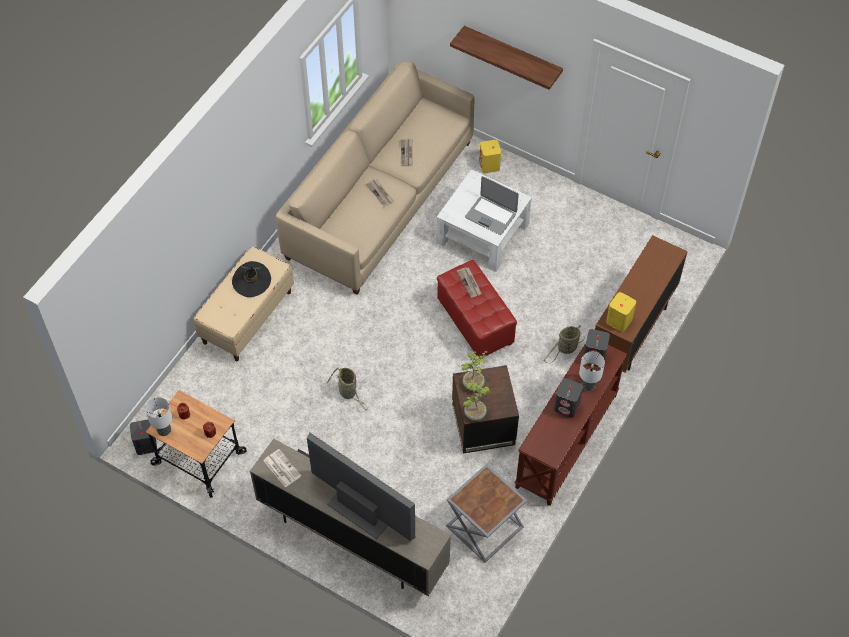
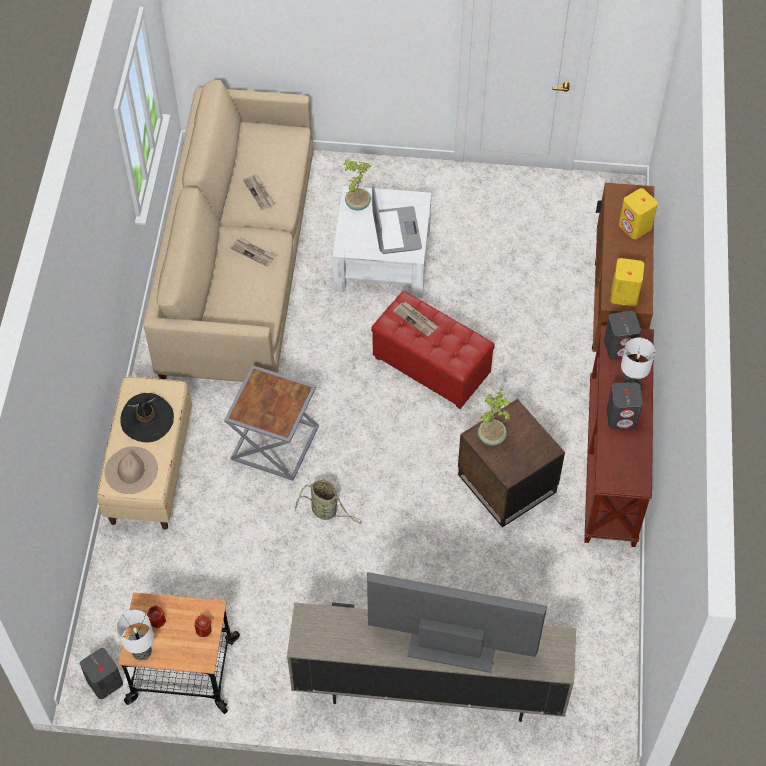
camera: 25 degrees left, 0 degrees up
newspaper [264,449,301,487] -> none
grey side table [446,464,527,563] -> grey side table moved to [224,365,319,481]
shelf [450,26,563,90] -> none
potted plant [463,379,490,421] -> potted plant moved to [344,159,371,210]
laptop [465,176,519,235] -> laptop turned 105 degrees counterclockwise [372,185,422,254]
yellow speaker [479,140,501,173] -> yellow speaker moved to [619,188,658,239]
basket [544,325,584,364] -> none
none -> beige hat [104,446,158,494]

